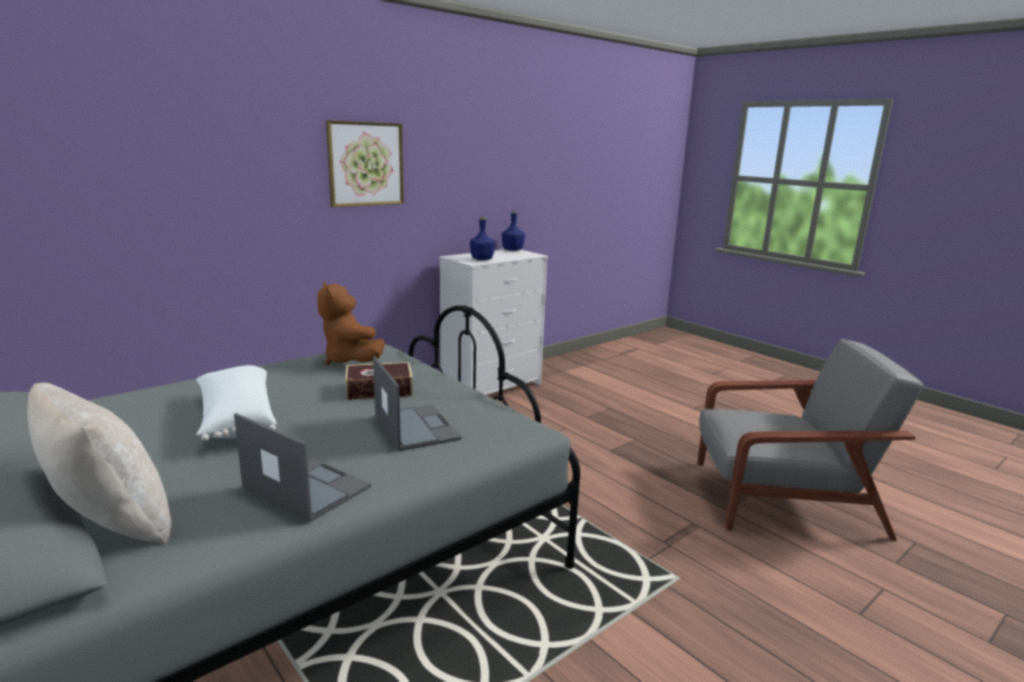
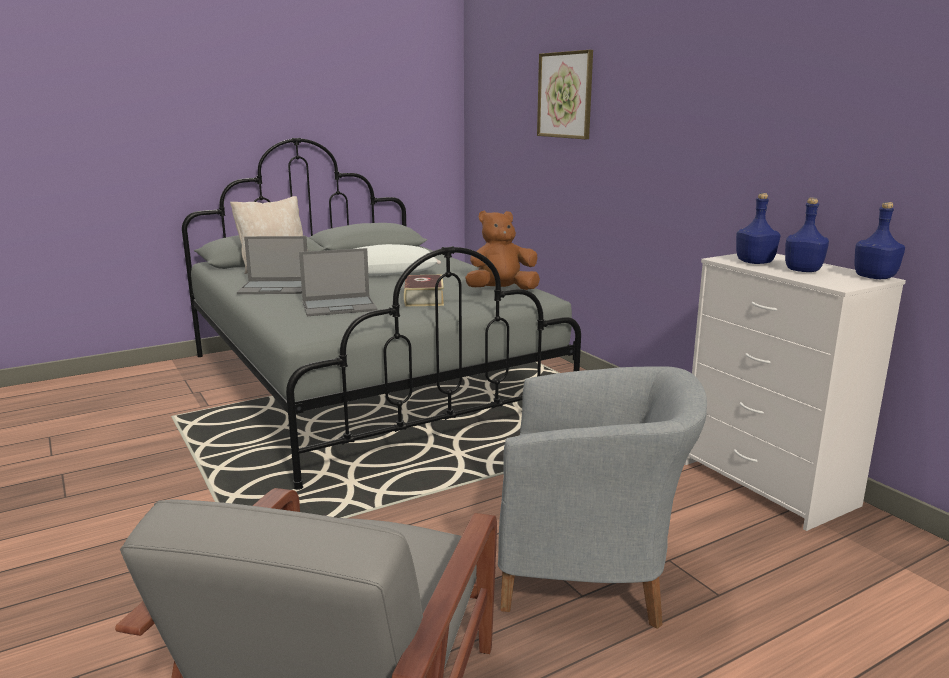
camera: 100 degrees right, 0 degrees up
laptop [234,413,371,522] -> laptop turned 45 degrees clockwise [237,236,307,294]
picture [326,120,404,207] -> picture moved to [537,50,593,139]
none -> grey armchair [498,366,707,629]
none -> blue bottle [785,197,829,272]

